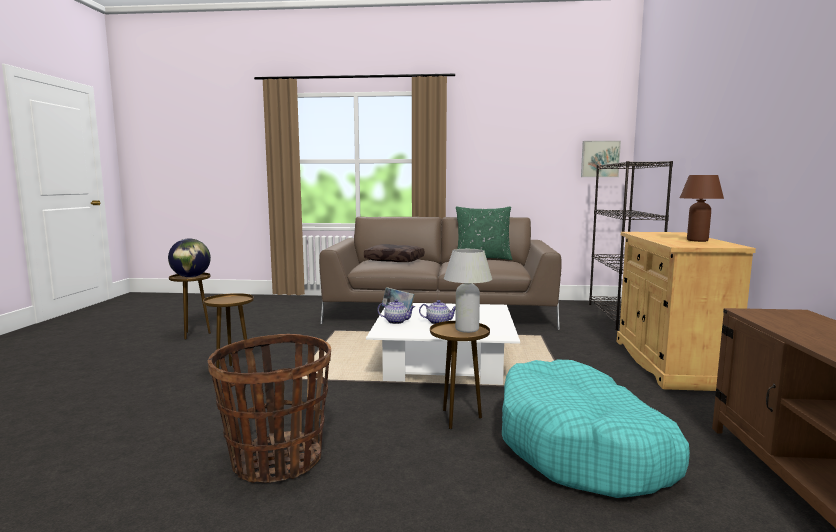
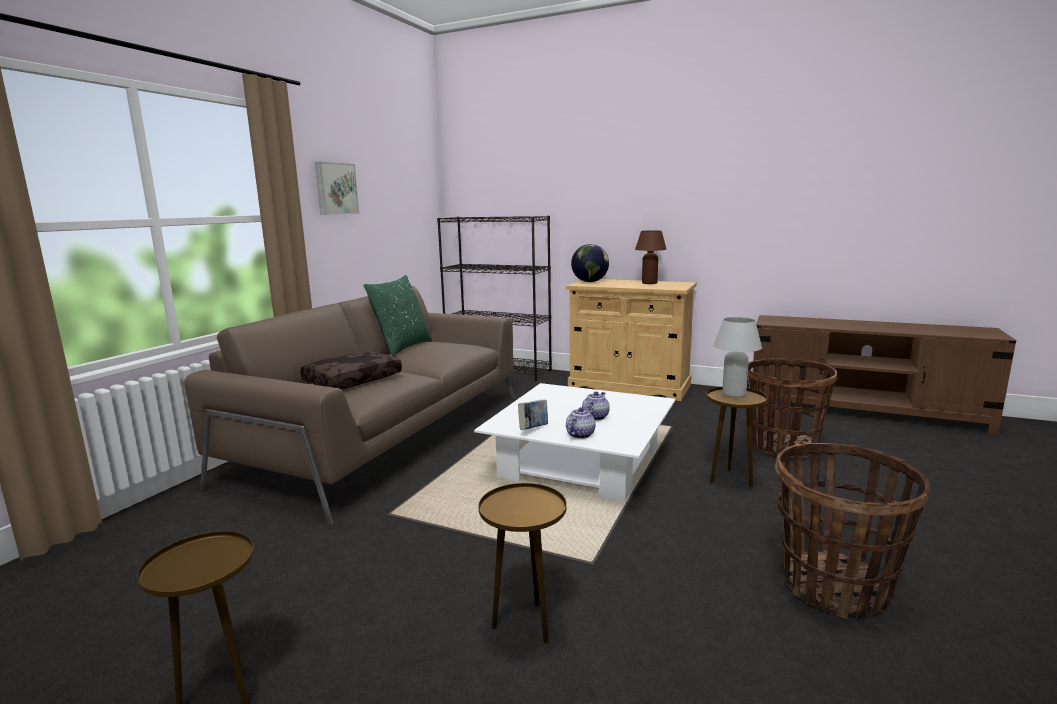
camera: 70 degrees left, 5 degrees up
globe [168,238,211,277] -> globe moved to [571,244,609,282]
turquoise dog bed [502,359,690,498] -> basket [747,358,838,458]
picture [581,141,621,177] -> picture moved to [315,162,359,215]

